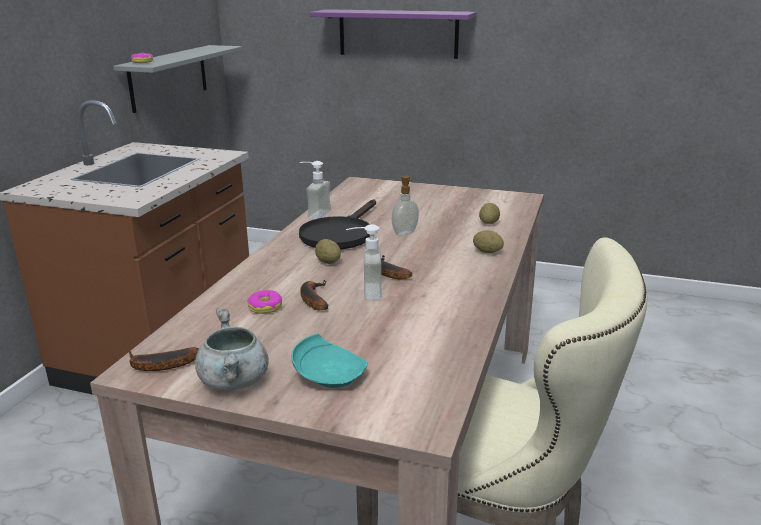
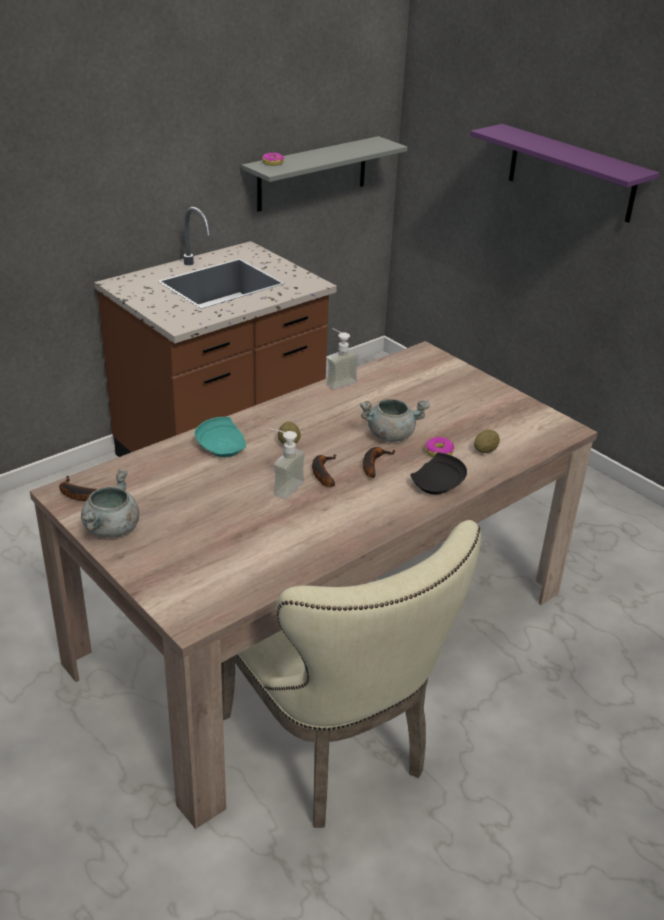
camera: 30 degrees right, 10 degrees up
donut [247,290,282,314] -> donut moved to [425,437,454,457]
turquoise plate [291,333,368,388] -> turquoise plate moved to [195,417,246,457]
black frying pan [299,199,376,249] -> none
banana [300,280,328,310] -> banana moved to [363,447,395,478]
soap dispenser [392,176,419,236] -> grey cooking pot [360,399,430,442]
potato [473,230,504,253] -> black plate [410,452,467,495]

